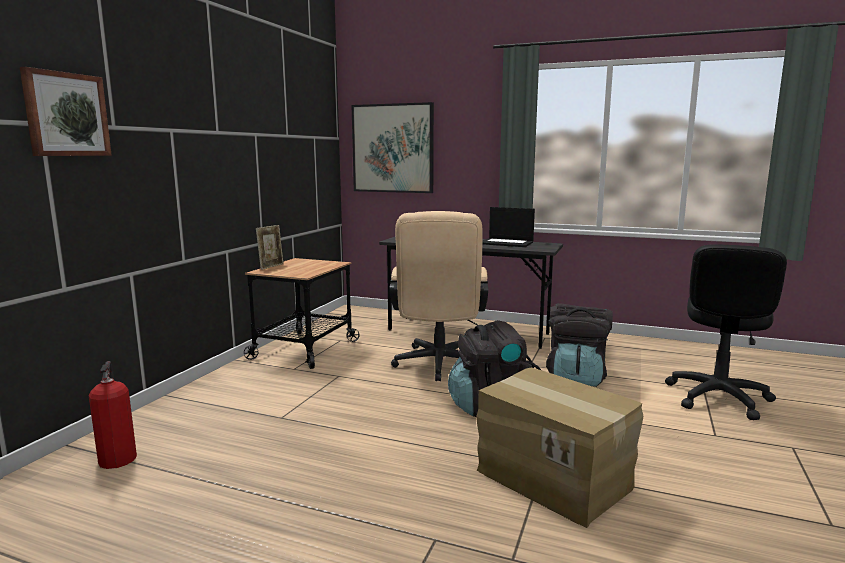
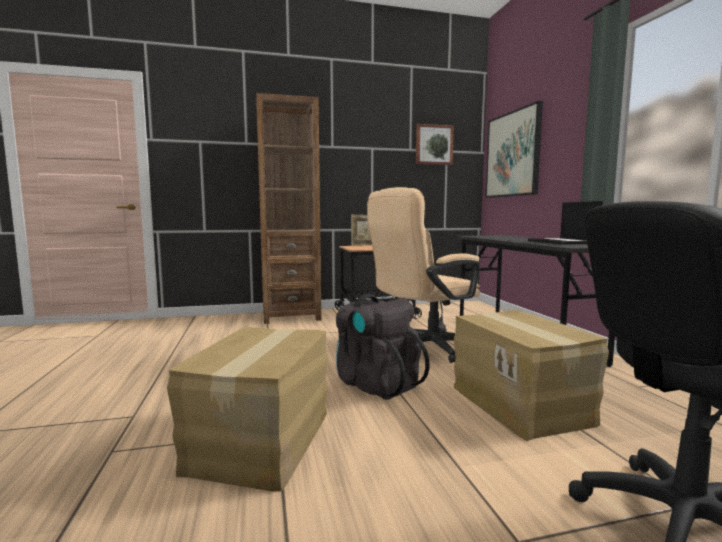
camera: 55 degrees right, 5 degrees down
picture [20,67,112,156] -> picture moved to [416,124,454,165]
fire extinguisher [89,361,137,469] -> none
black backpack [546,303,613,387] -> cardboard box [454,310,609,441]
none -> brown bookcase [256,93,321,324]

